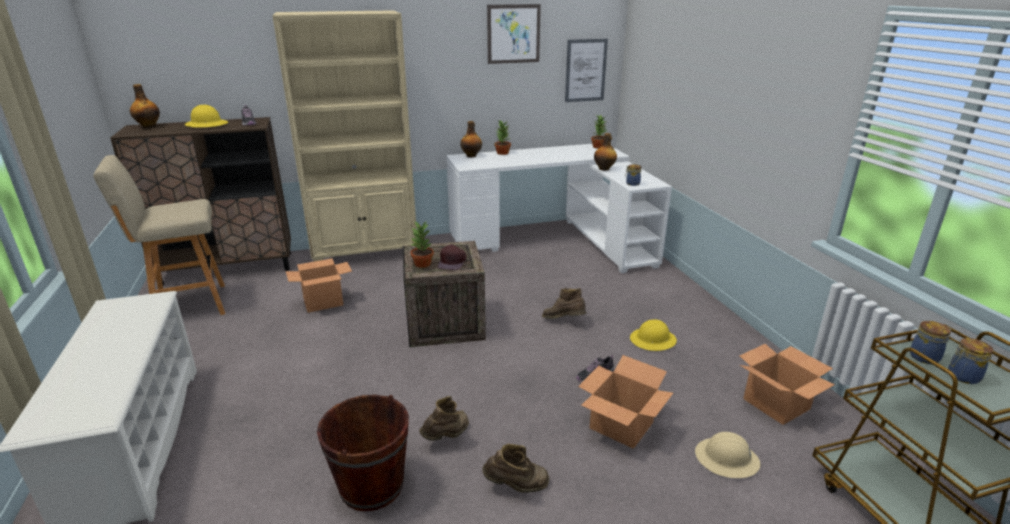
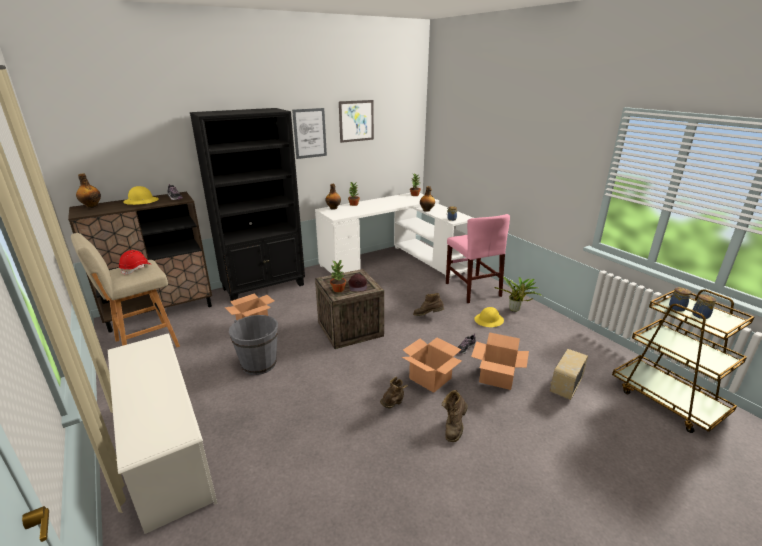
camera: 15 degrees left, 0 degrees up
beige bookcase [272,10,417,262] -> black bookcase [190,108,305,301]
brown bucket [317,395,409,511] -> none
brown boot [482,444,549,493] -> brown boot turned 135 degrees clockwise [442,390,468,442]
picture [565,39,608,102] -> picture moved to [292,108,327,159]
beige hard hat [695,432,760,478] -> radio [550,349,588,400]
cardboard box [739,344,835,425] -> cardboard box moved to [402,338,462,393]
none -> red hard hat [119,250,150,275]
none -> grey bucket [229,315,278,375]
none -> pink chair [446,214,510,303]
none -> potted plant [494,277,542,312]

